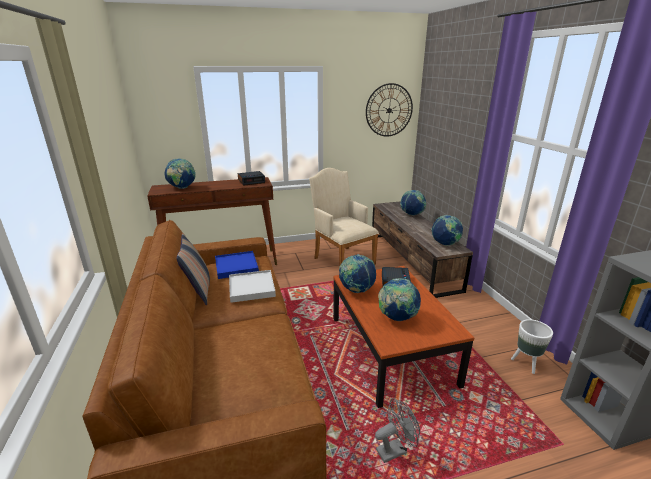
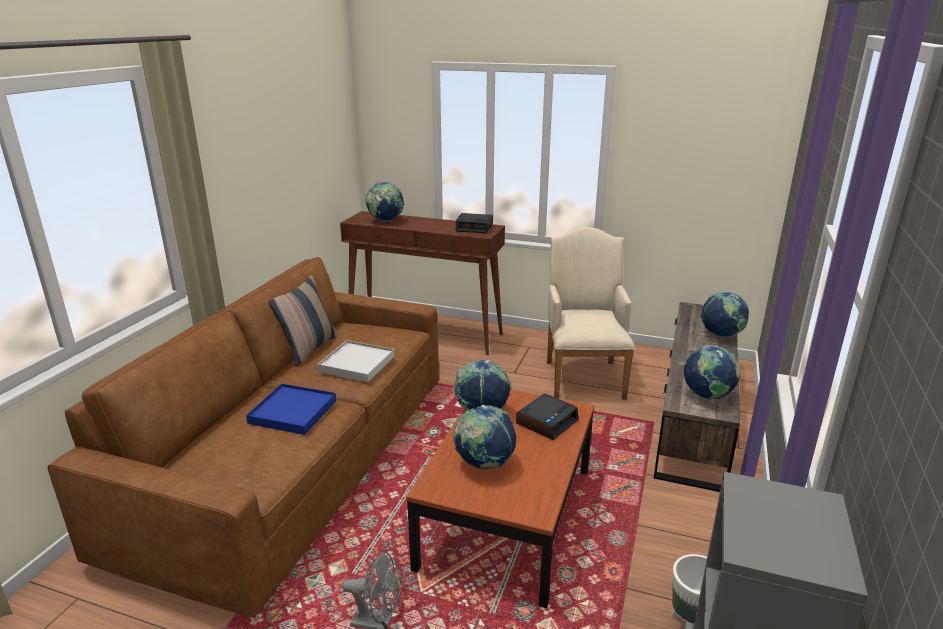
camera: 35 degrees right, 0 degrees up
blue tray [215,251,259,279] -> blue tray moved to [246,383,336,435]
wall clock [366,83,413,137] -> none

